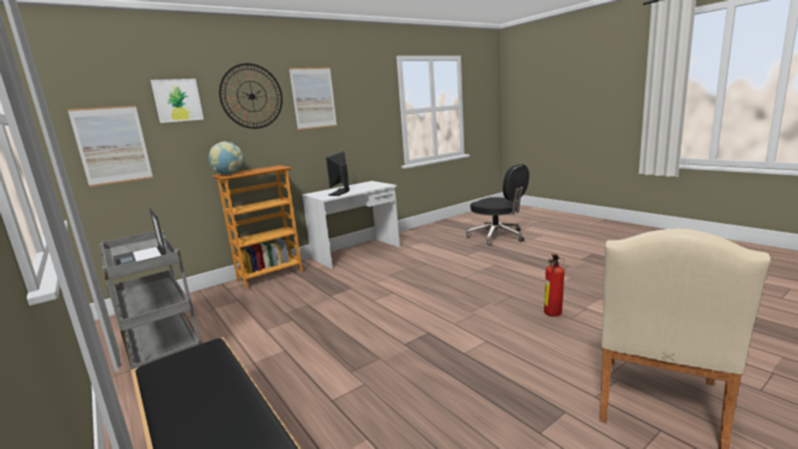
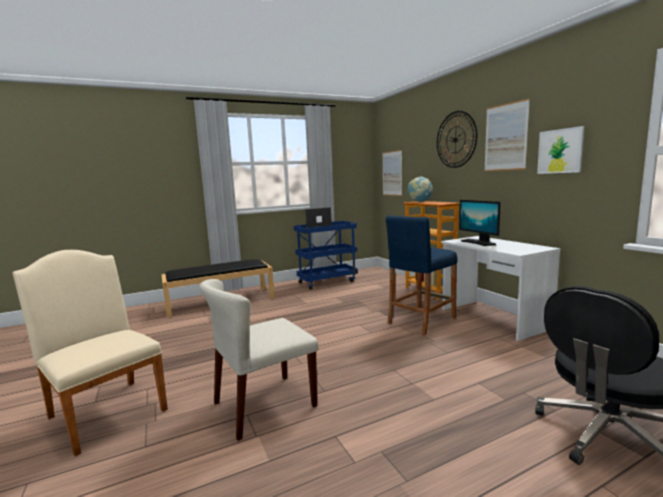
camera: 100 degrees right, 5 degrees down
grey cart [98,231,201,370] -> blue cart [294,221,358,290]
picture [150,79,204,123] -> picture moved to [537,126,584,174]
monitor [326,151,350,196] -> monitor turned 135 degrees counterclockwise [459,200,501,246]
fire extinguisher [544,253,565,317] -> beige chair [200,279,319,441]
none -> blue stool [386,215,457,335]

